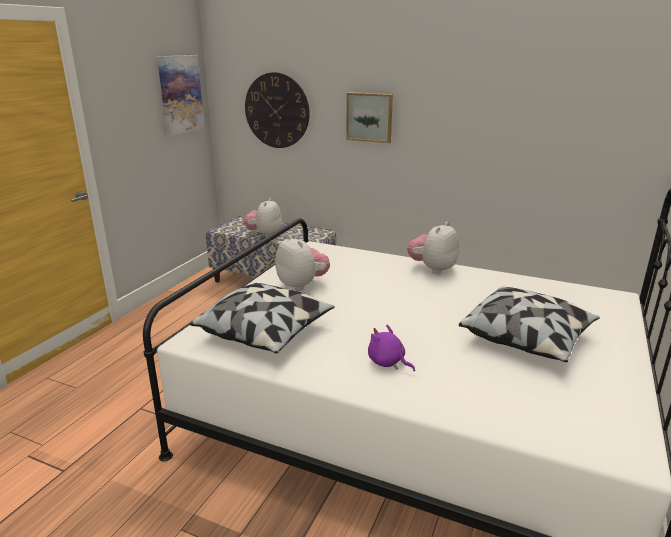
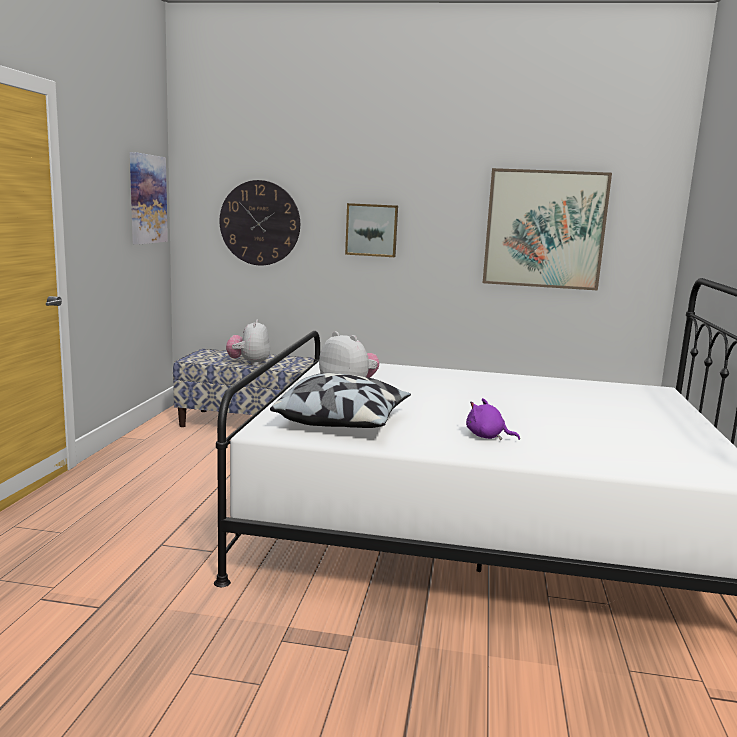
camera: 15 degrees left, 10 degrees down
plush toy [407,222,459,274] -> none
pillow [459,287,600,362] -> none
none -> picture [483,168,612,290]

